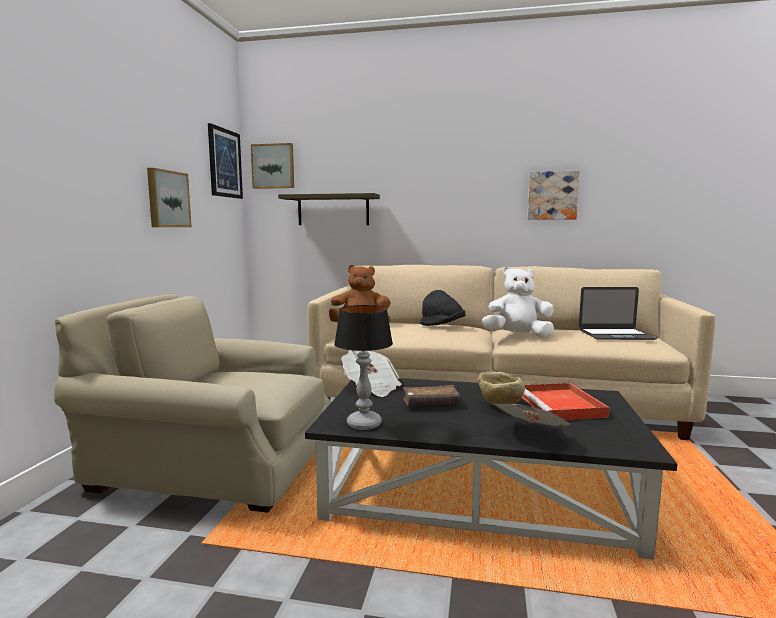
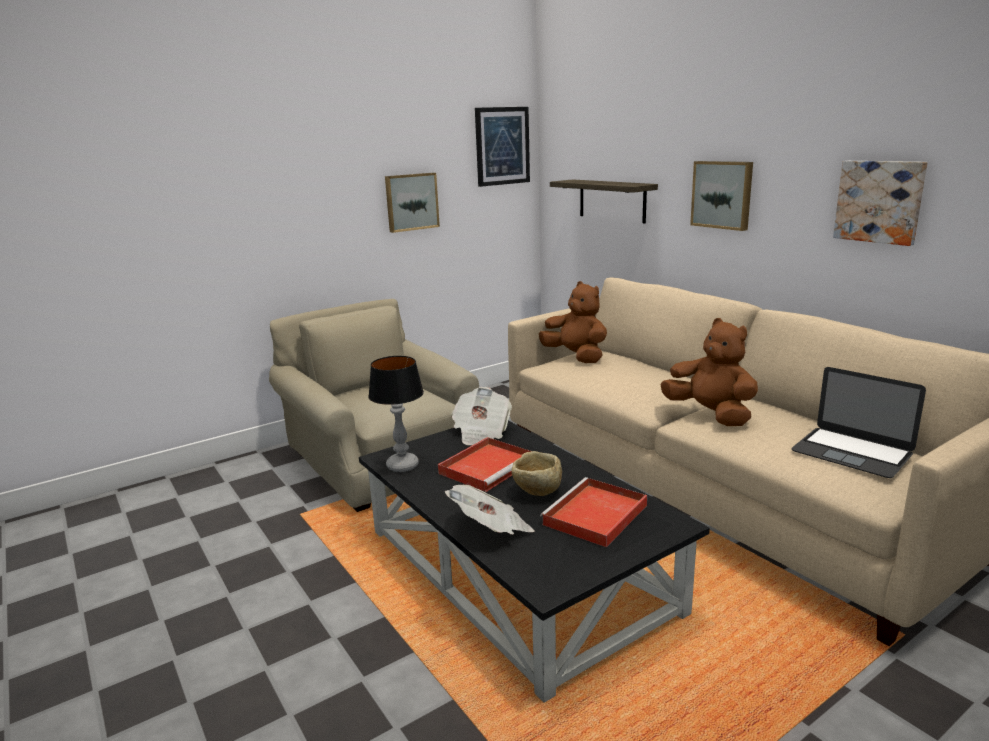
camera: 45 degrees right, 10 degrees up
picture [251,143,294,189] -> picture moved to [690,161,753,231]
brown book [403,385,460,406] -> red tray [438,437,531,492]
black hat [420,290,466,326] -> none
white plush toy [482,267,554,337] -> brown plush toy [660,318,758,426]

